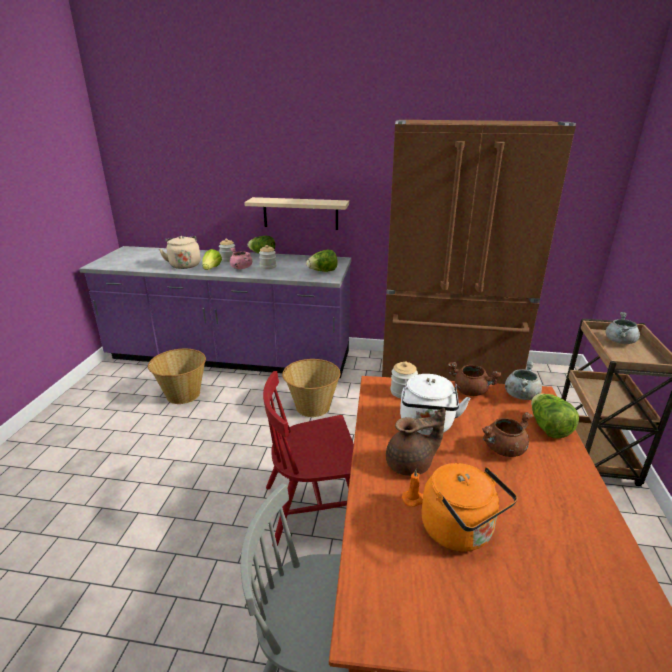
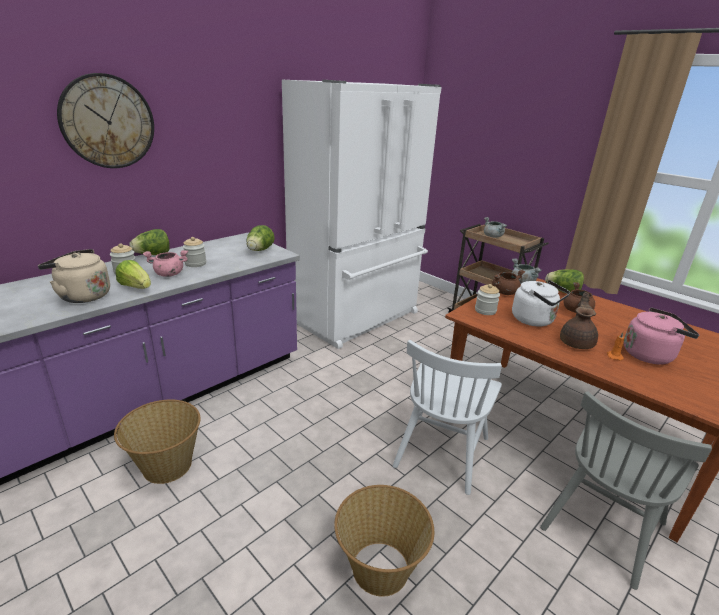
camera: 55 degrees left, 0 degrees up
beige shelf [244,197,349,230] -> none
red chair [263,371,354,546] -> white chair [393,340,502,495]
basket [282,359,340,417] -> basket moved to [334,485,434,597]
brown fridge [382,120,576,384] -> white fridge [282,80,442,349]
orange kettle [421,463,517,552] -> pink kettle [624,307,699,364]
none -> wall clock [57,73,154,168]

